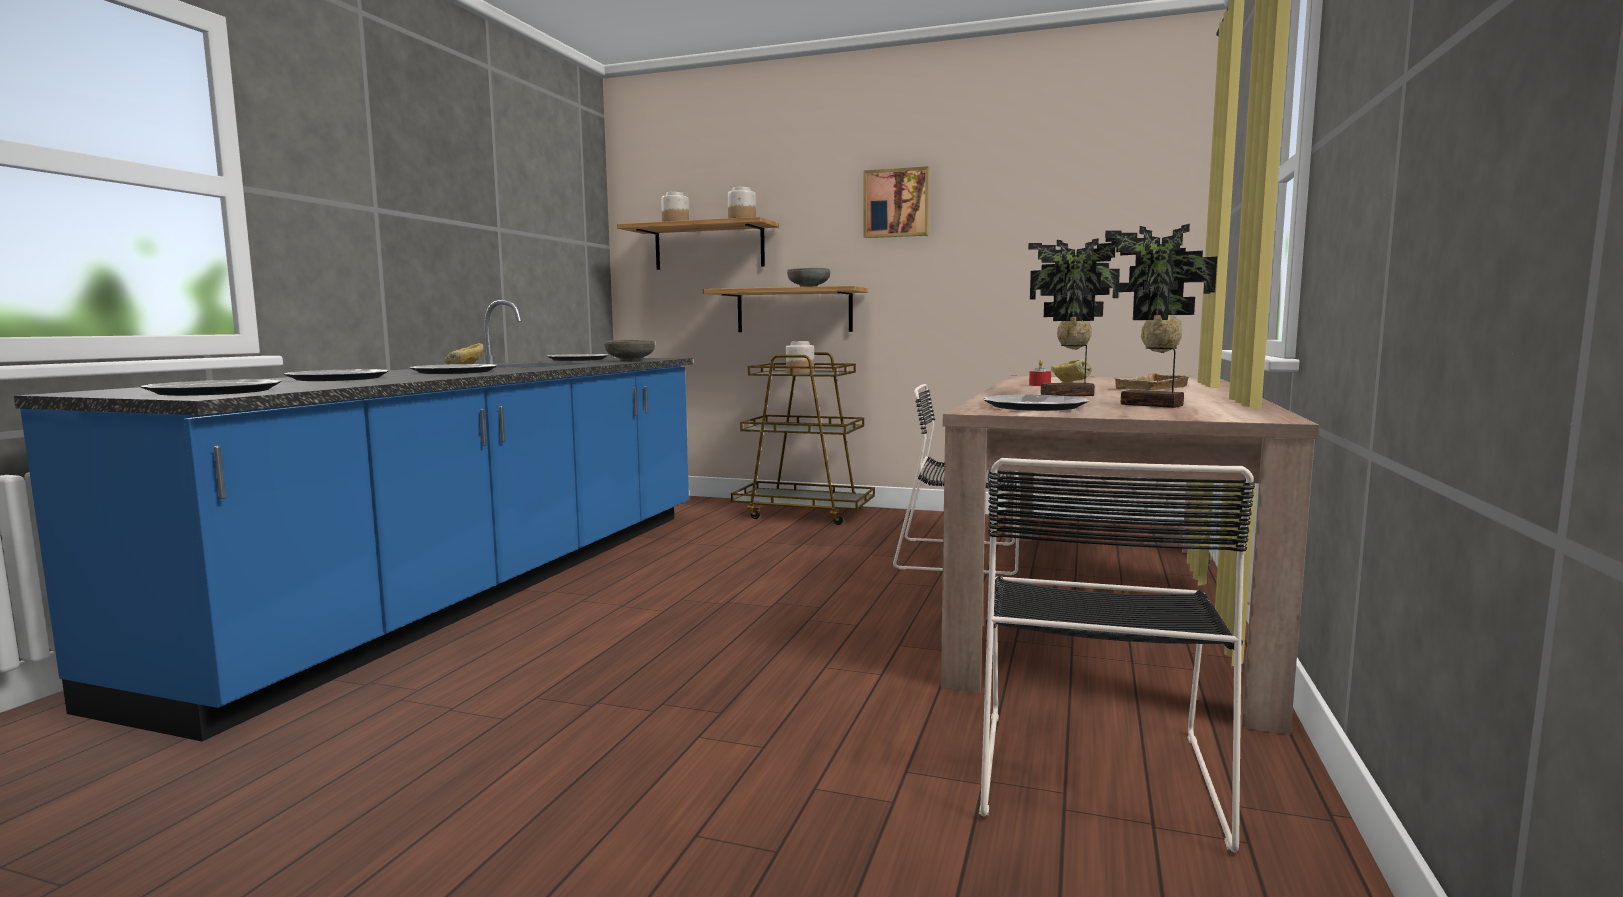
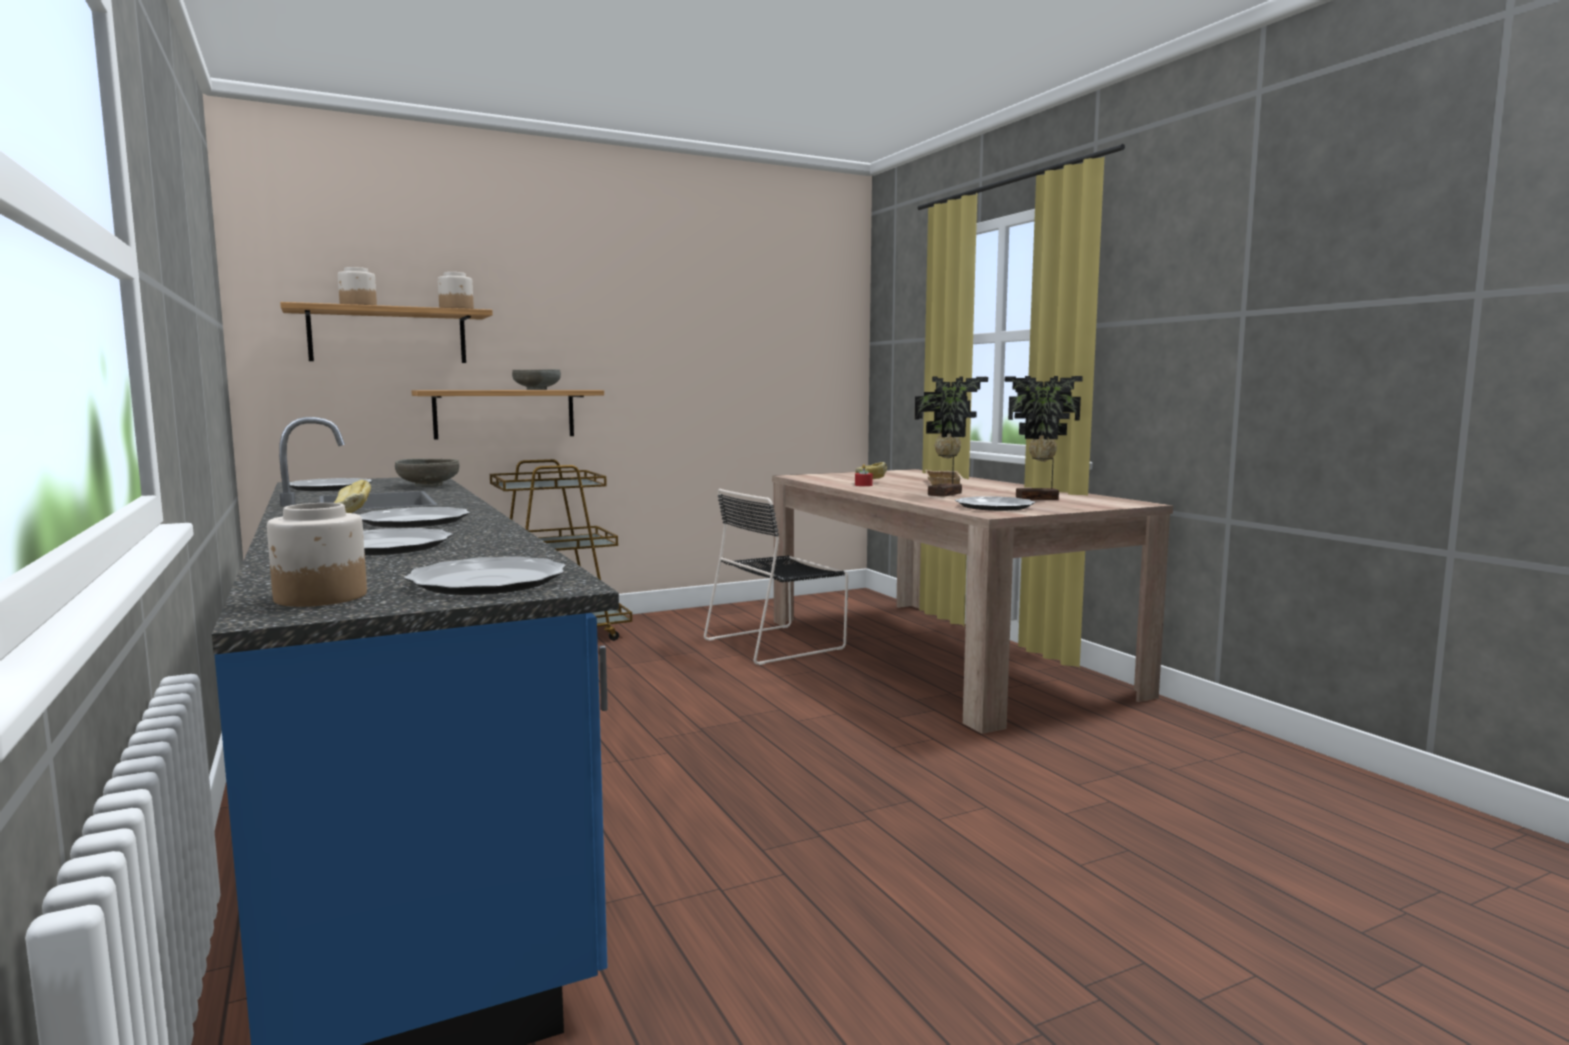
camera: 45 degrees left, 0 degrees up
jar [786,341,814,374] -> jar moved to [267,503,367,607]
picture [863,166,930,238] -> none
black chair [979,458,1255,852] -> none

